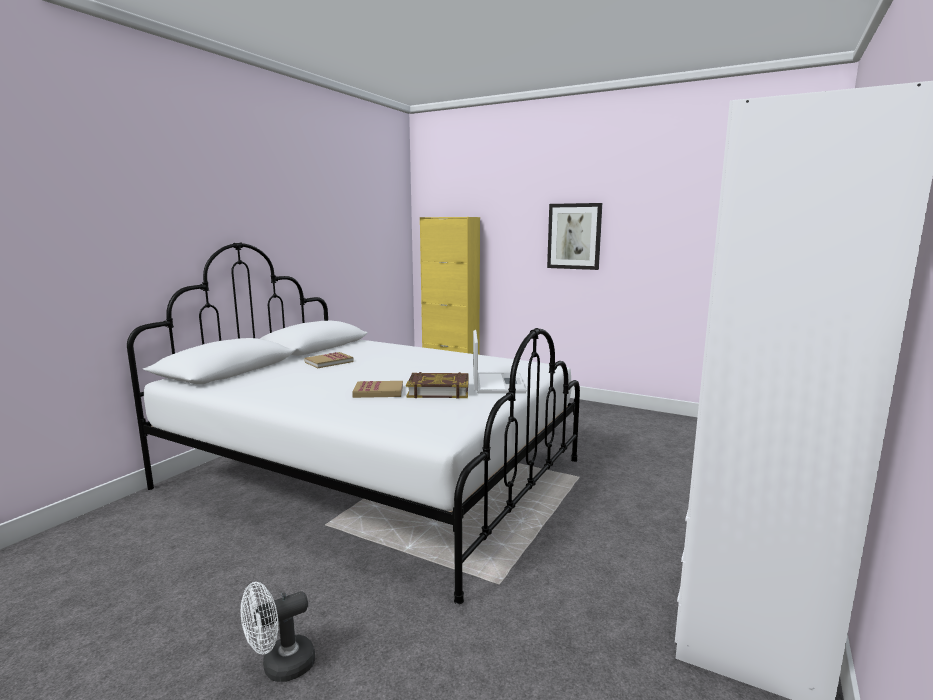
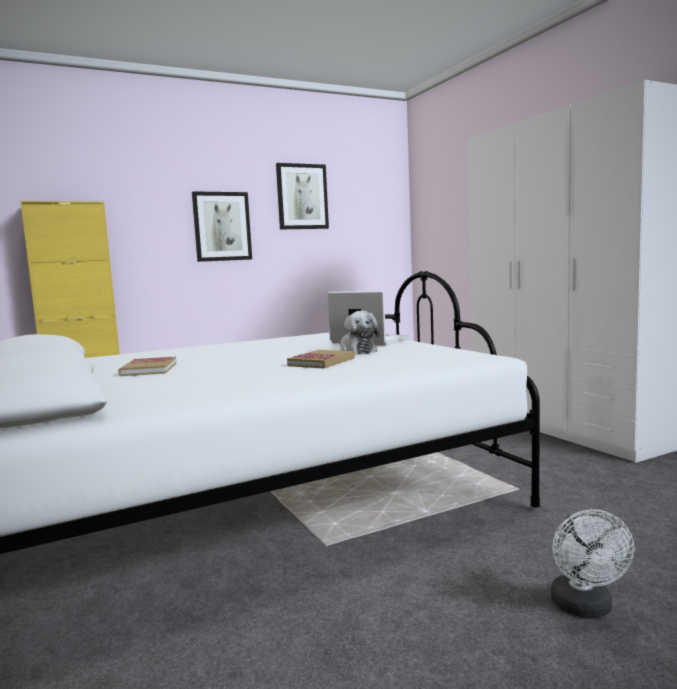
camera: 55 degrees left, 5 degrees down
book [406,372,468,399] -> plush toy [340,311,379,354]
none -> picture [276,163,329,229]

